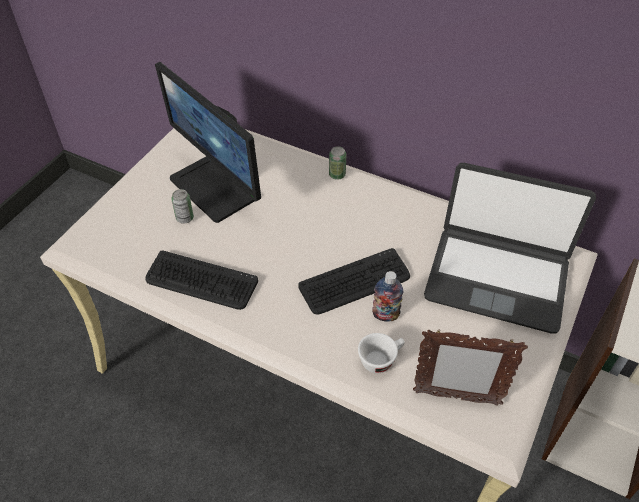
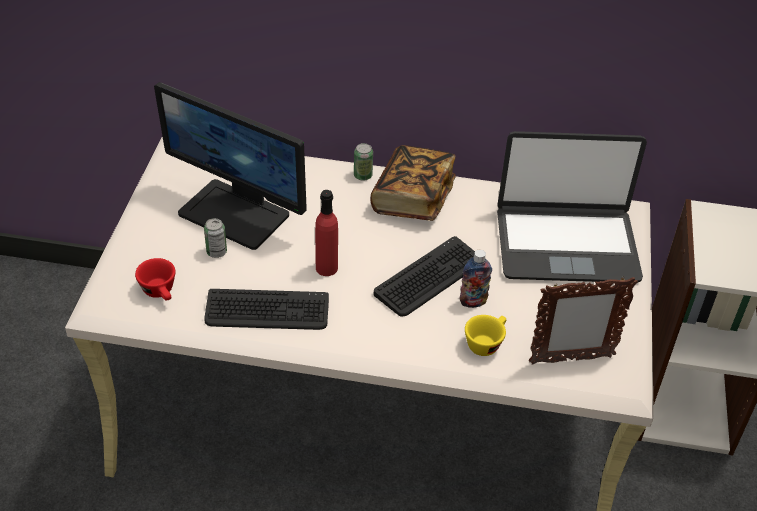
camera: 20 degrees left, 5 degrees down
white cup [358,333,405,373] -> yellow cup [465,315,506,356]
none -> red cup [135,258,176,300]
none -> red bottle [315,190,338,276]
none -> book [370,145,456,221]

